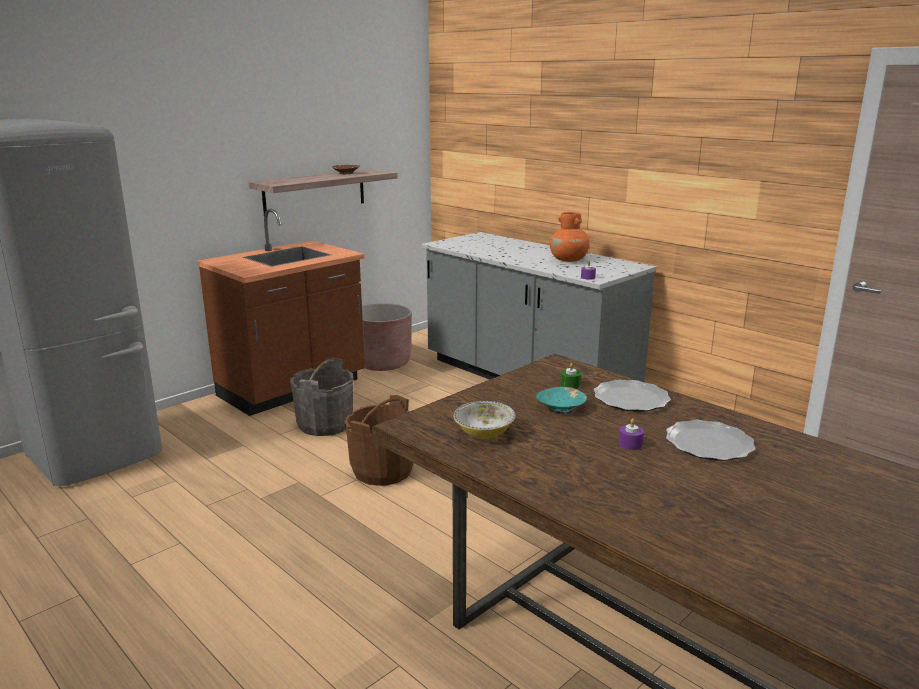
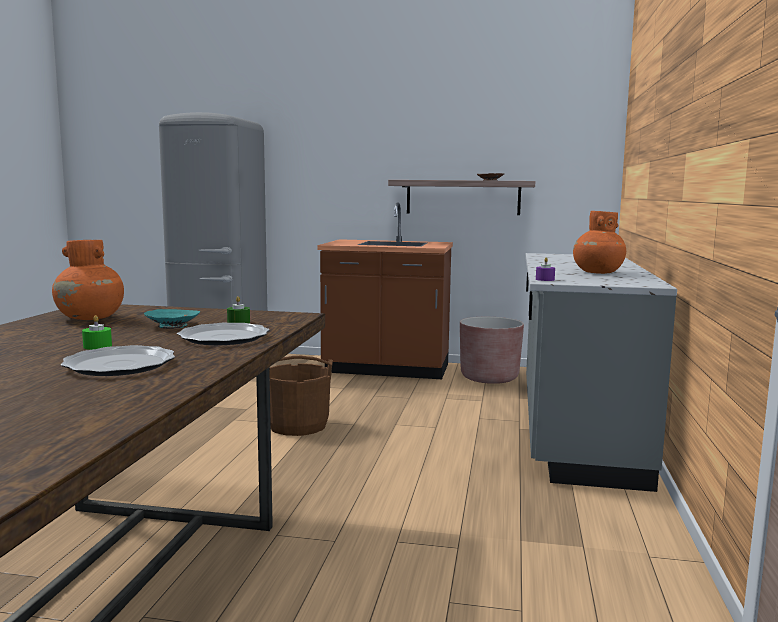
camera: 55 degrees right, 10 degrees down
grey bucket [290,357,354,436] -> none
bowl [454,401,515,439] -> orange vase [52,240,124,320]
purple candle [618,418,644,450] -> green candle [82,315,112,350]

